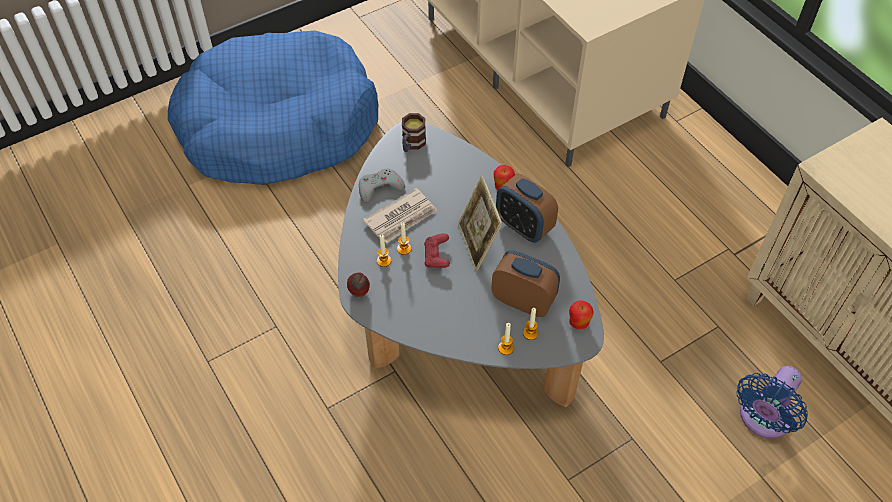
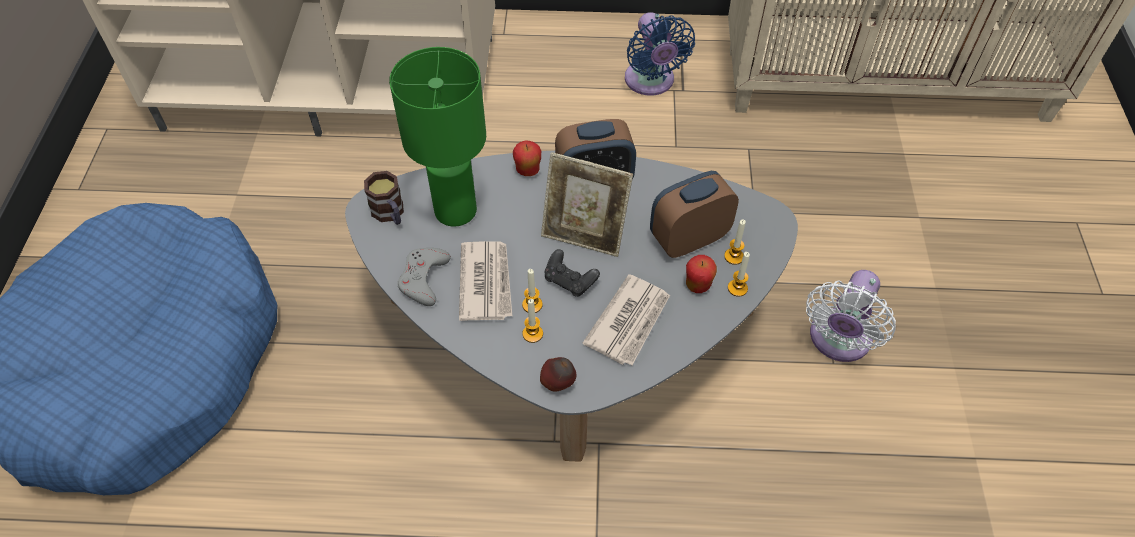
camera: 55 degrees left, 0 degrees up
red game controller [424,234,450,268] -> black game controller [545,249,600,297]
apple [569,301,594,329] -> apple moved to [686,255,717,293]
blue fan [736,366,808,438] -> blue fan moved to [625,12,695,96]
none -> green table lamp [389,47,486,227]
none -> newspaper [582,274,670,365]
none -> white fan [806,270,896,362]

